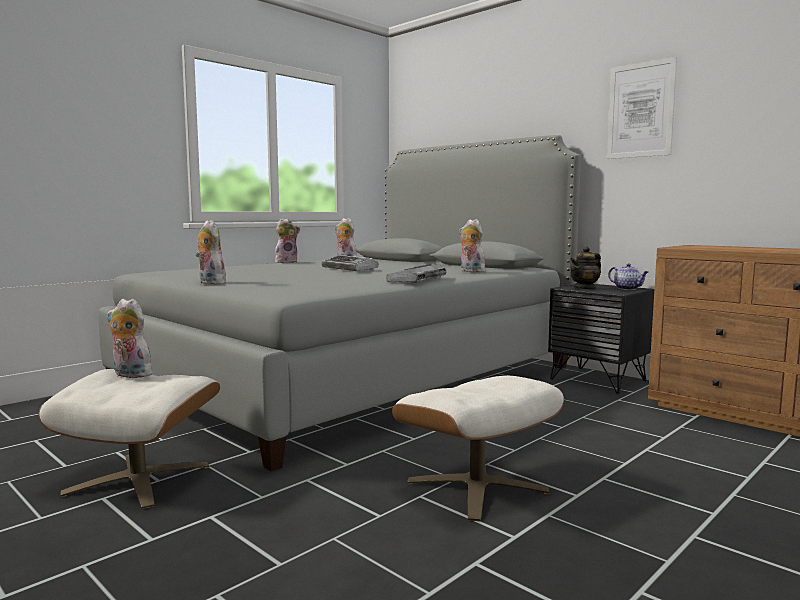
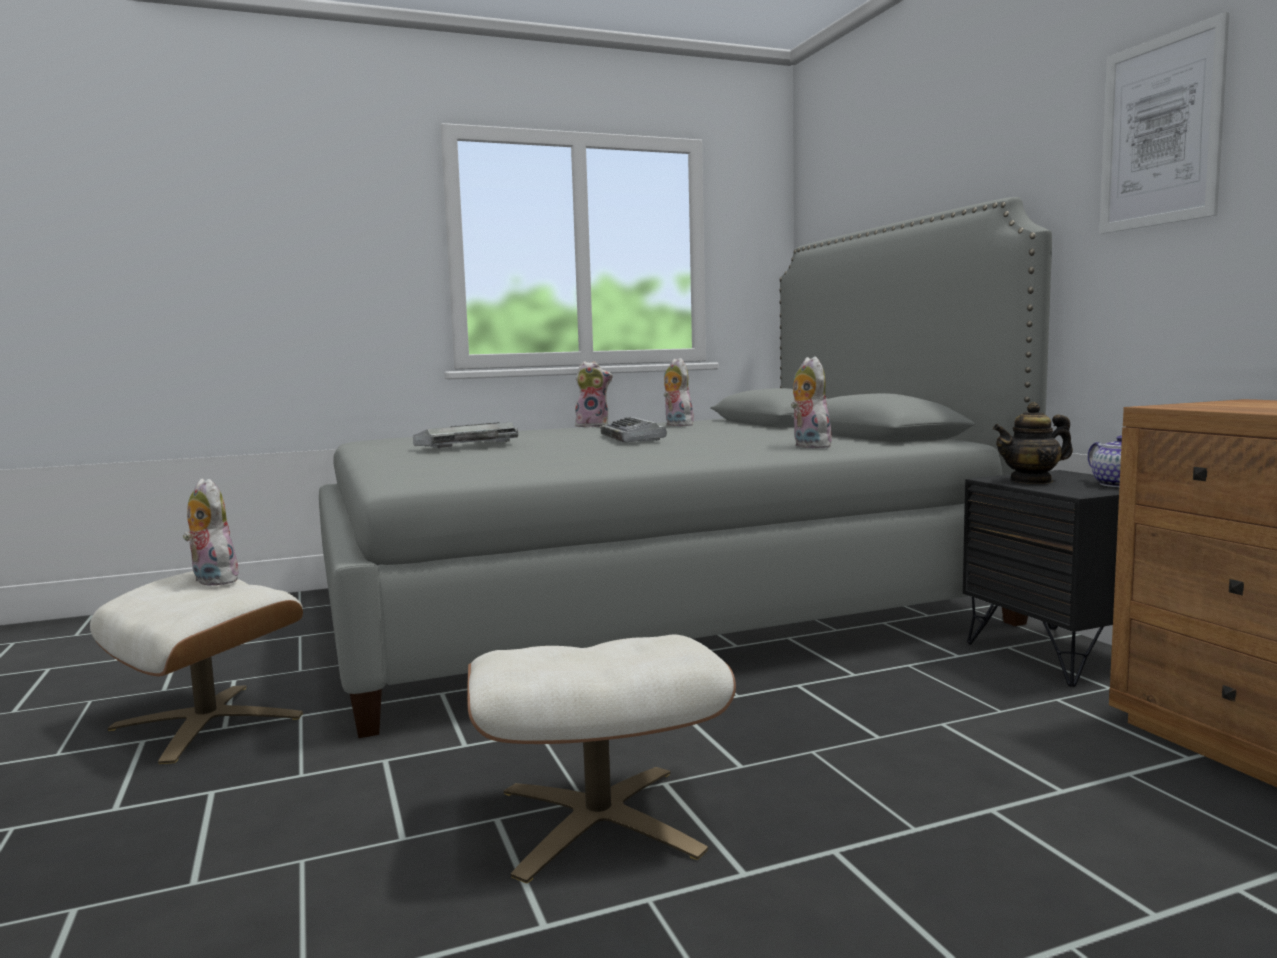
camera: 25 degrees right, 0 degrees up
plush toy [195,220,226,285] -> none
keyboard [386,264,446,283] -> keyboard moved to [413,422,518,448]

